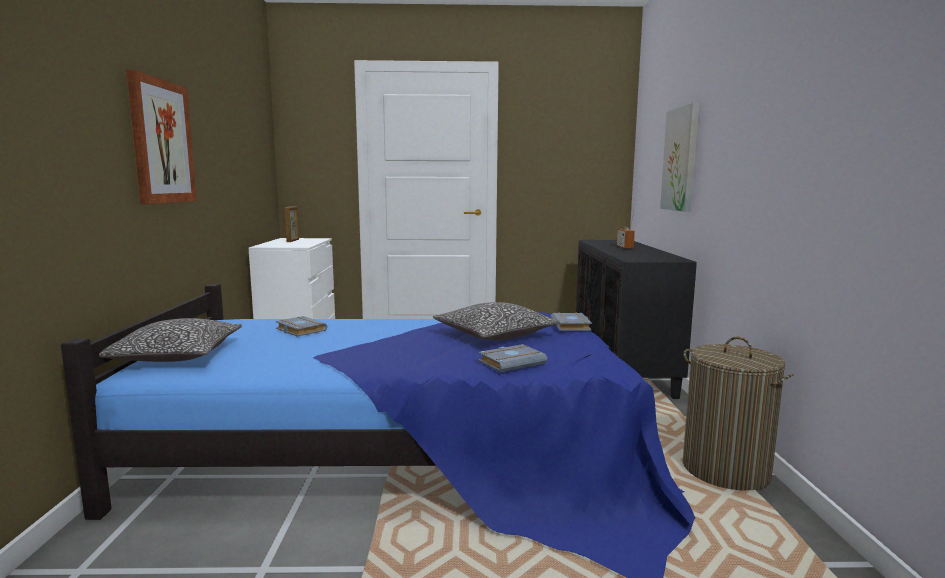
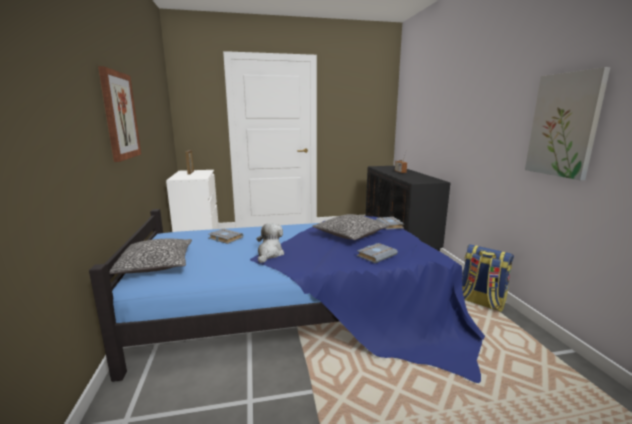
camera: 10 degrees left, 5 degrees up
picture [660,103,699,212] -> picture moved to [525,67,610,180]
laundry basket [683,336,794,490] -> backpack [462,244,514,312]
none -> plush toy [257,223,284,263]

